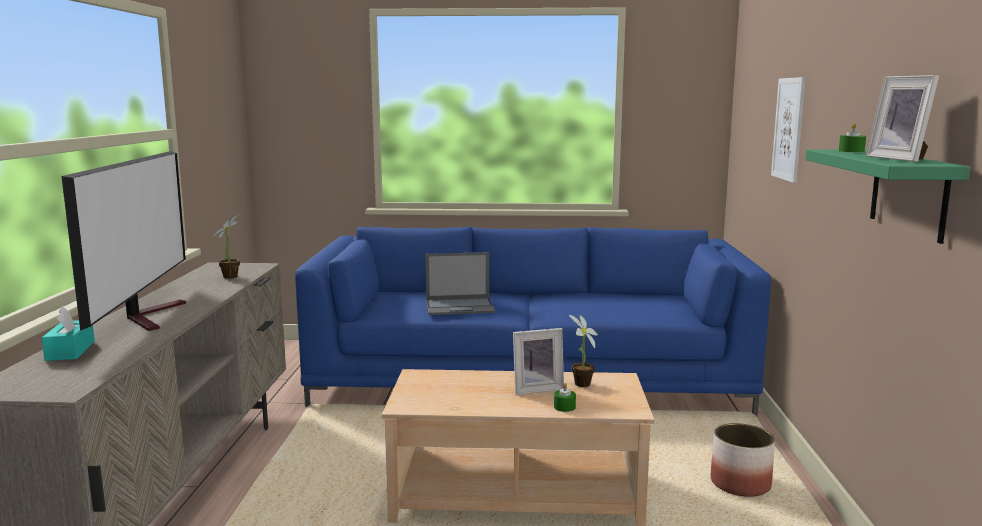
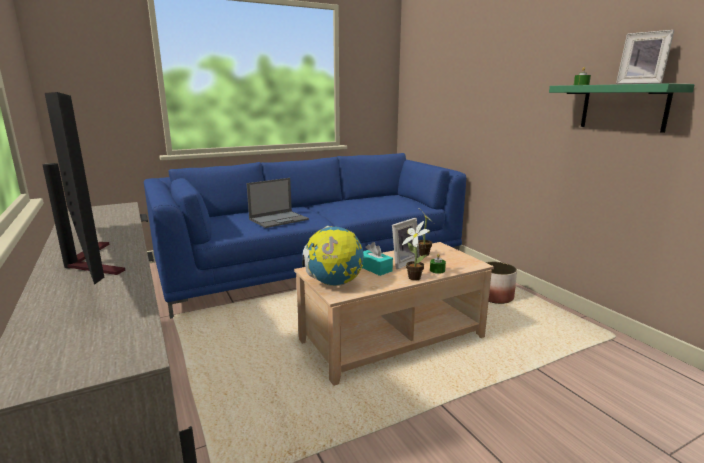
camera: 30 degrees left, 5 degrees up
turquoise tissue box [42,306,95,361] -> turquoise tissue box moved to [362,242,393,276]
potted plant [212,214,240,279] -> potted plant moved to [402,221,430,280]
picture [771,77,806,183] -> none
none -> globe [302,226,364,286]

